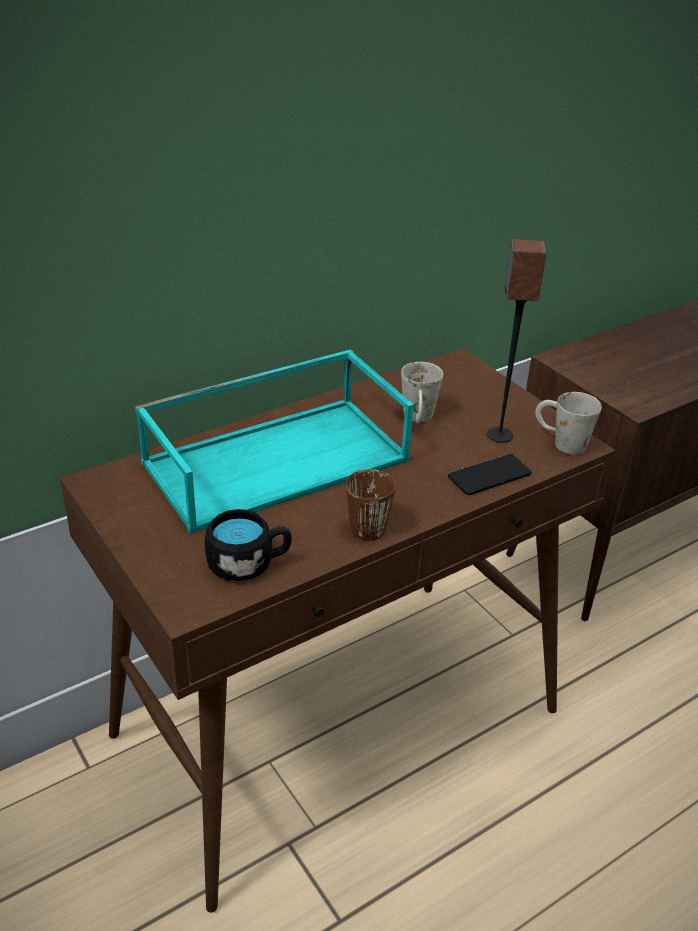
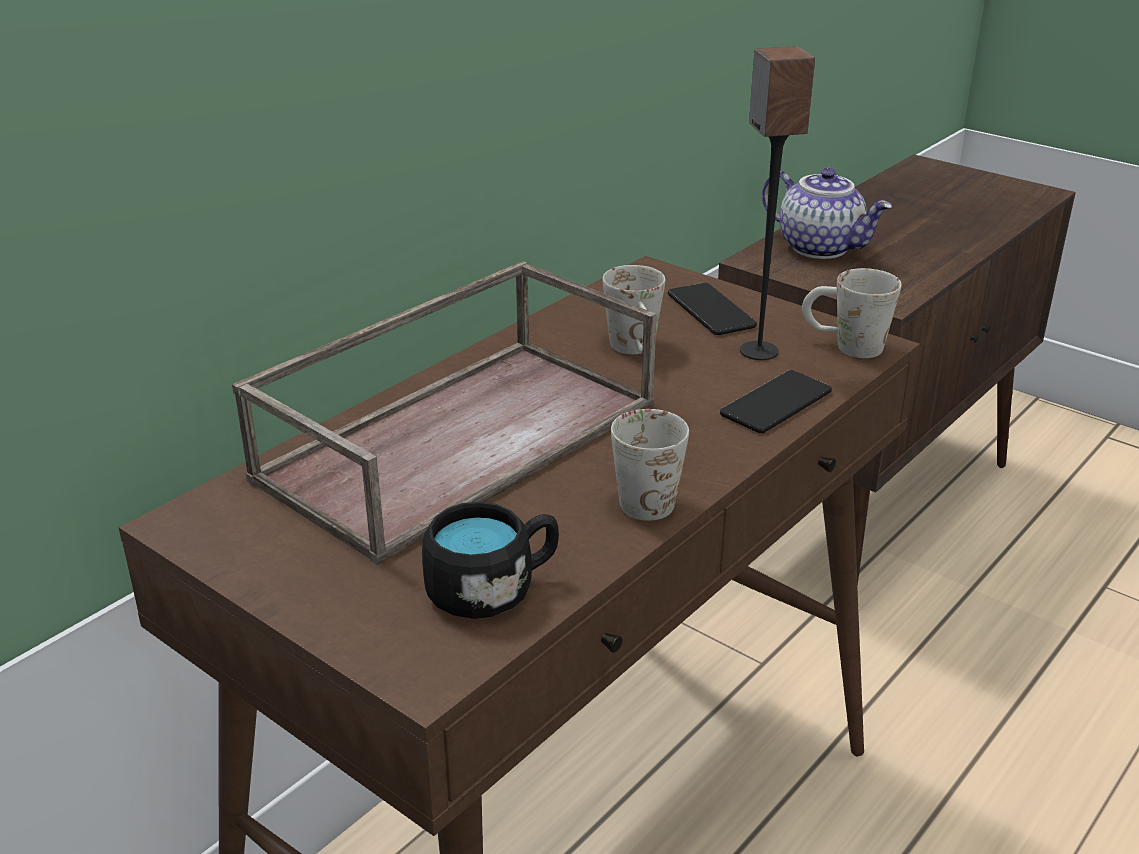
camera: 15 degrees left, 5 degrees down
turquoise tray [135,349,414,534] -> brown tray [232,261,657,565]
brown mug [346,469,396,541] -> white mug [611,409,689,521]
none -> phone [668,283,757,335]
none -> teapot [762,167,892,259]

